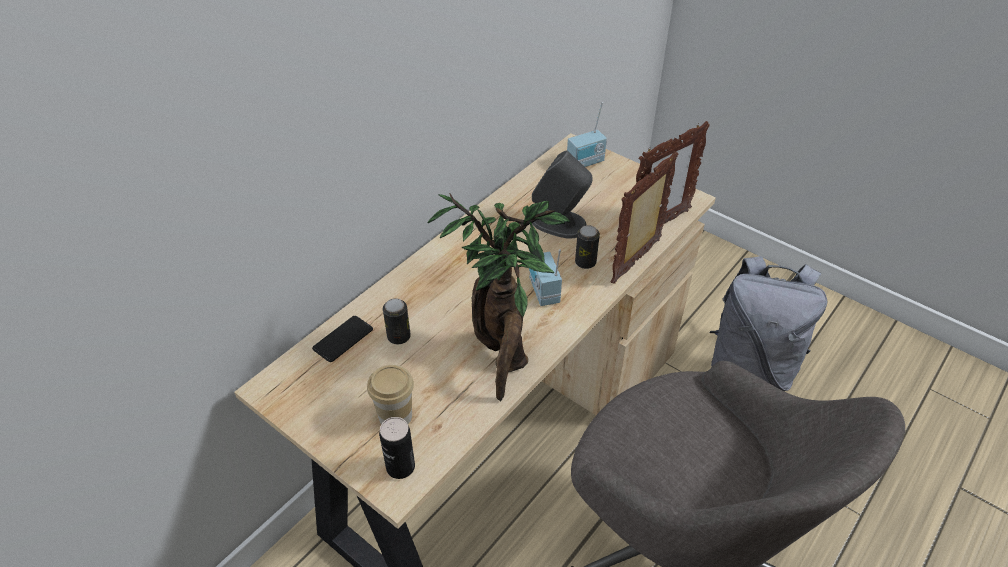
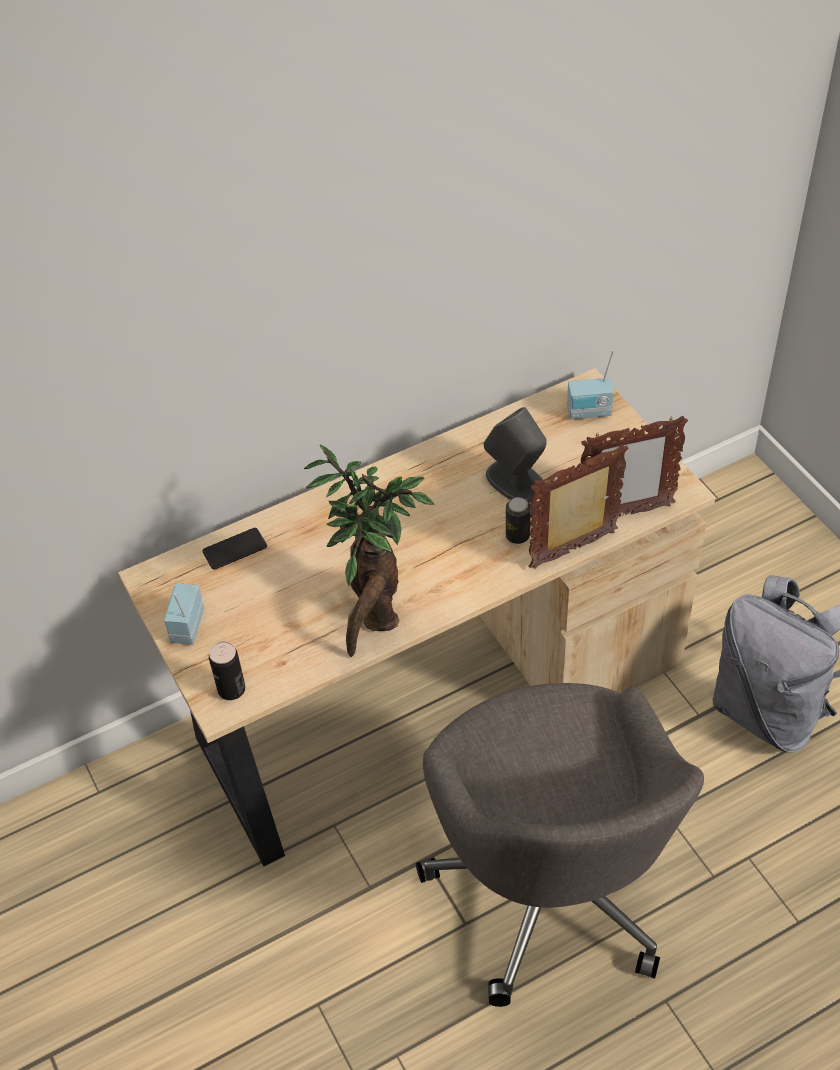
camera: 25 degrees right, 5 degrees up
cup [367,365,414,424] -> none
can [383,298,411,344] -> none
radio [529,249,562,306] -> radio moved to [164,583,204,645]

